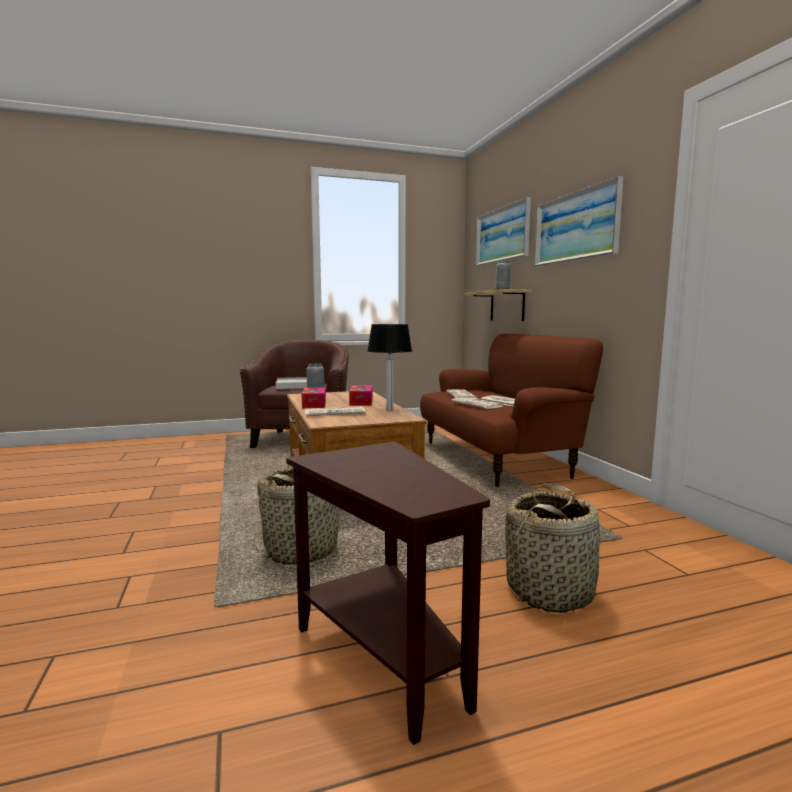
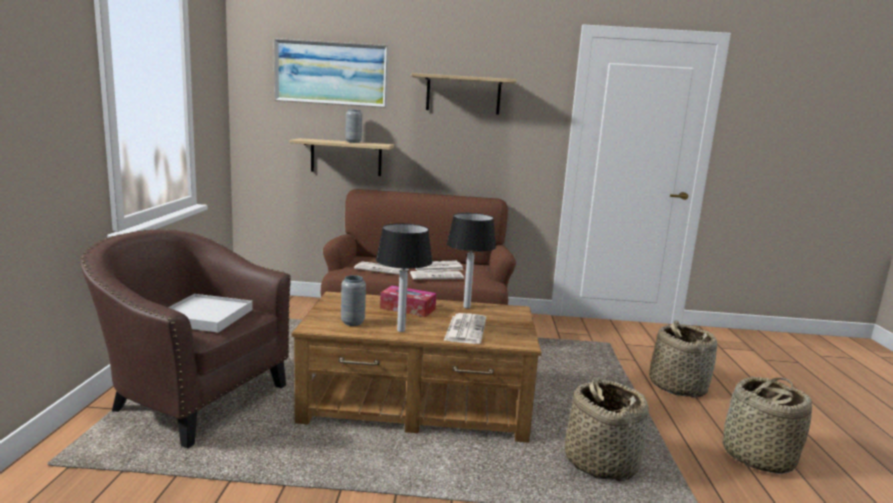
camera: 70 degrees left, 5 degrees up
brown side table [286,442,490,745] -> basket [722,377,812,474]
tissue box [302,387,326,409] -> table lamp [376,223,432,332]
picture [534,176,624,267] -> shelf [412,73,516,115]

